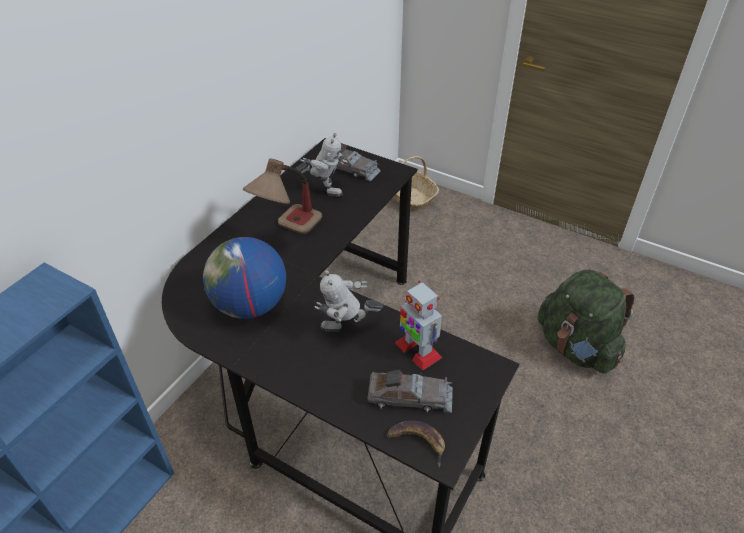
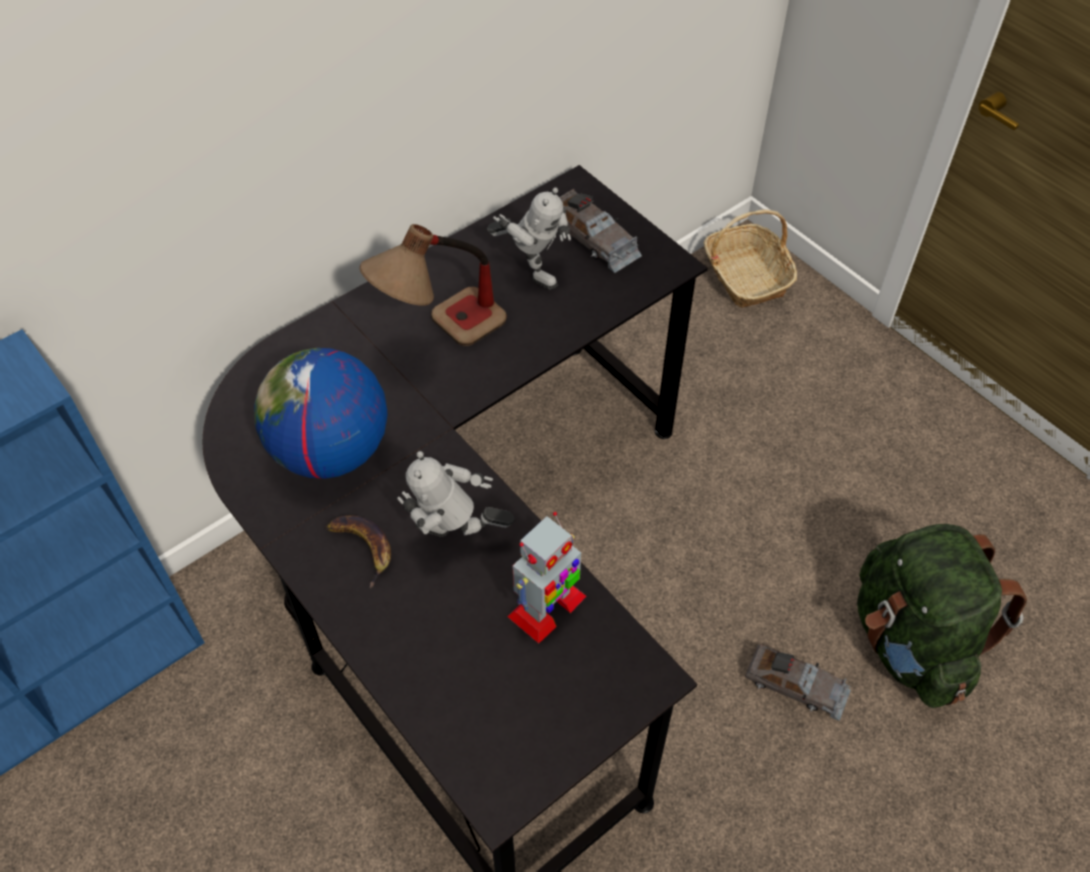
camera: 20 degrees right, 10 degrees up
grey toy car [367,370,453,413] -> grey toy car moved to [745,644,852,721]
banana [387,421,445,467] -> banana moved to [325,515,391,588]
toy robot [395,280,443,371] -> toy robot turned 120 degrees counterclockwise [507,512,587,643]

